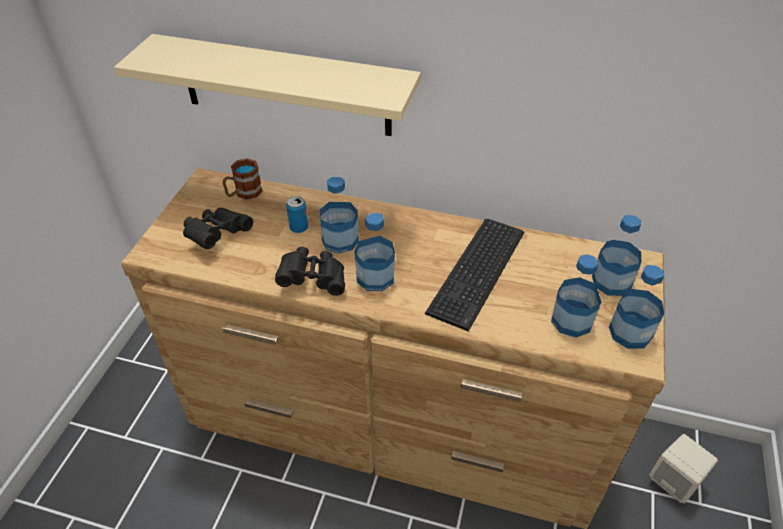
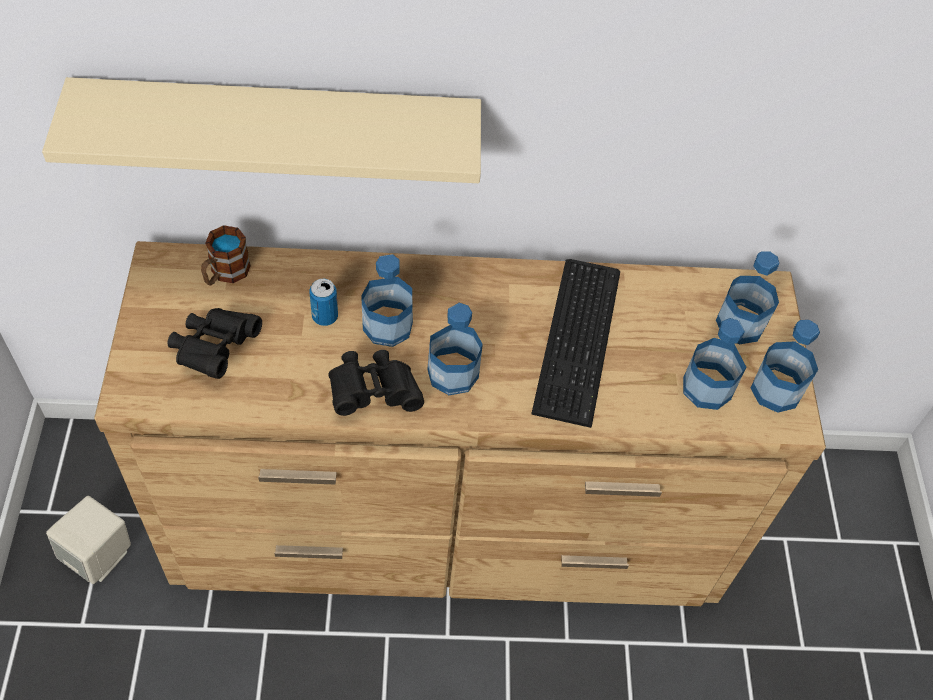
camera: 20 degrees left, 10 degrees up
beige speaker [649,434,718,503] -> beige speaker moved to [46,496,131,584]

